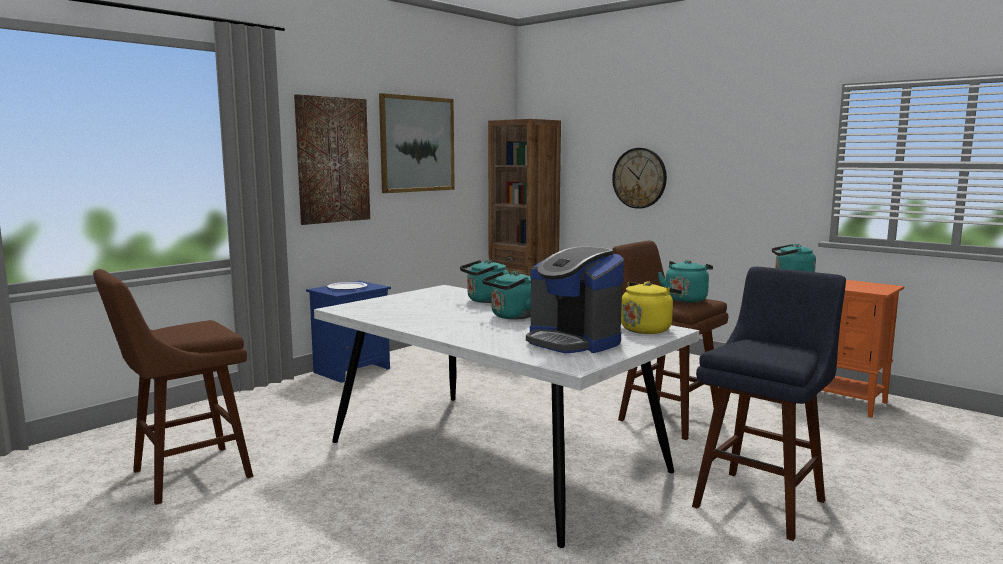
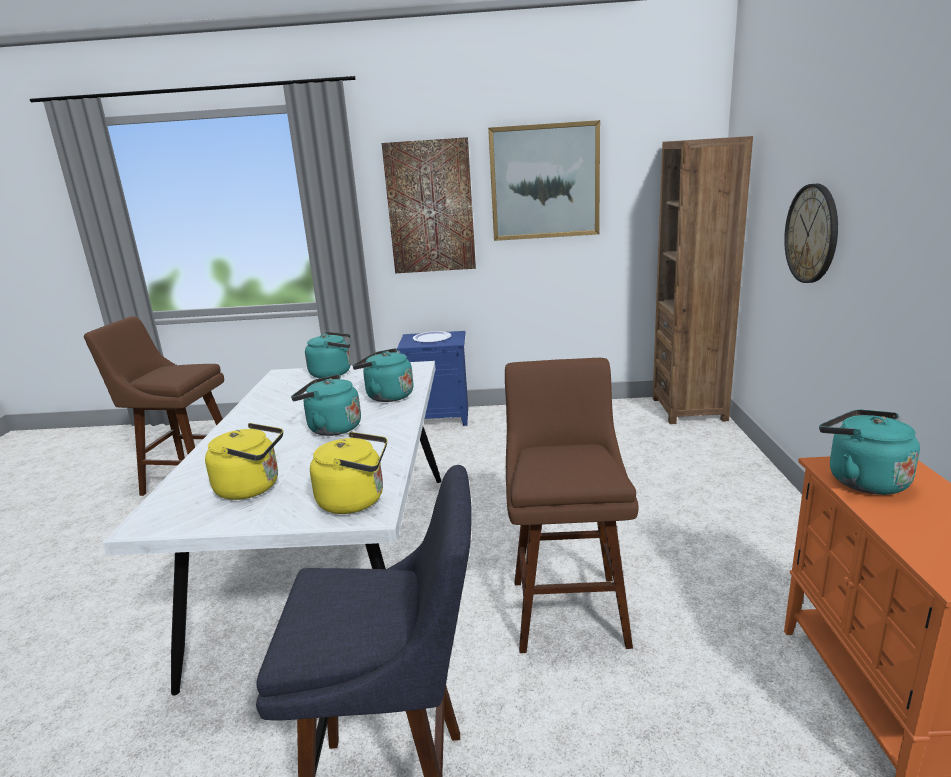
camera: 50 degrees right, 10 degrees up
coffee machine [526,246,624,353] -> yellow kettle [205,423,283,500]
turquoise kettle [658,260,713,303] -> turquoise kettle moved to [305,332,351,378]

